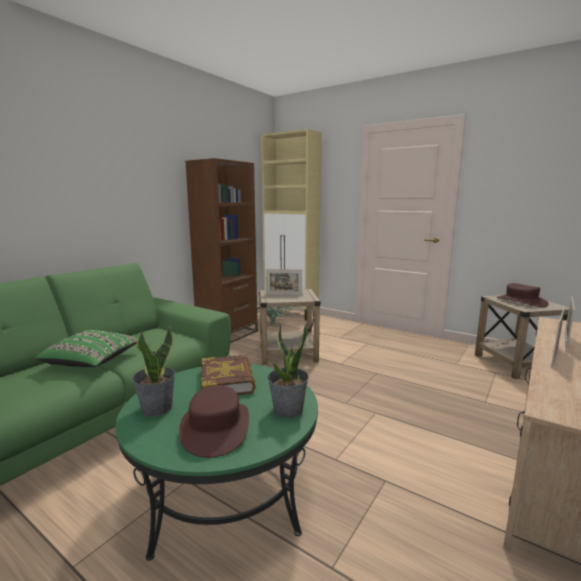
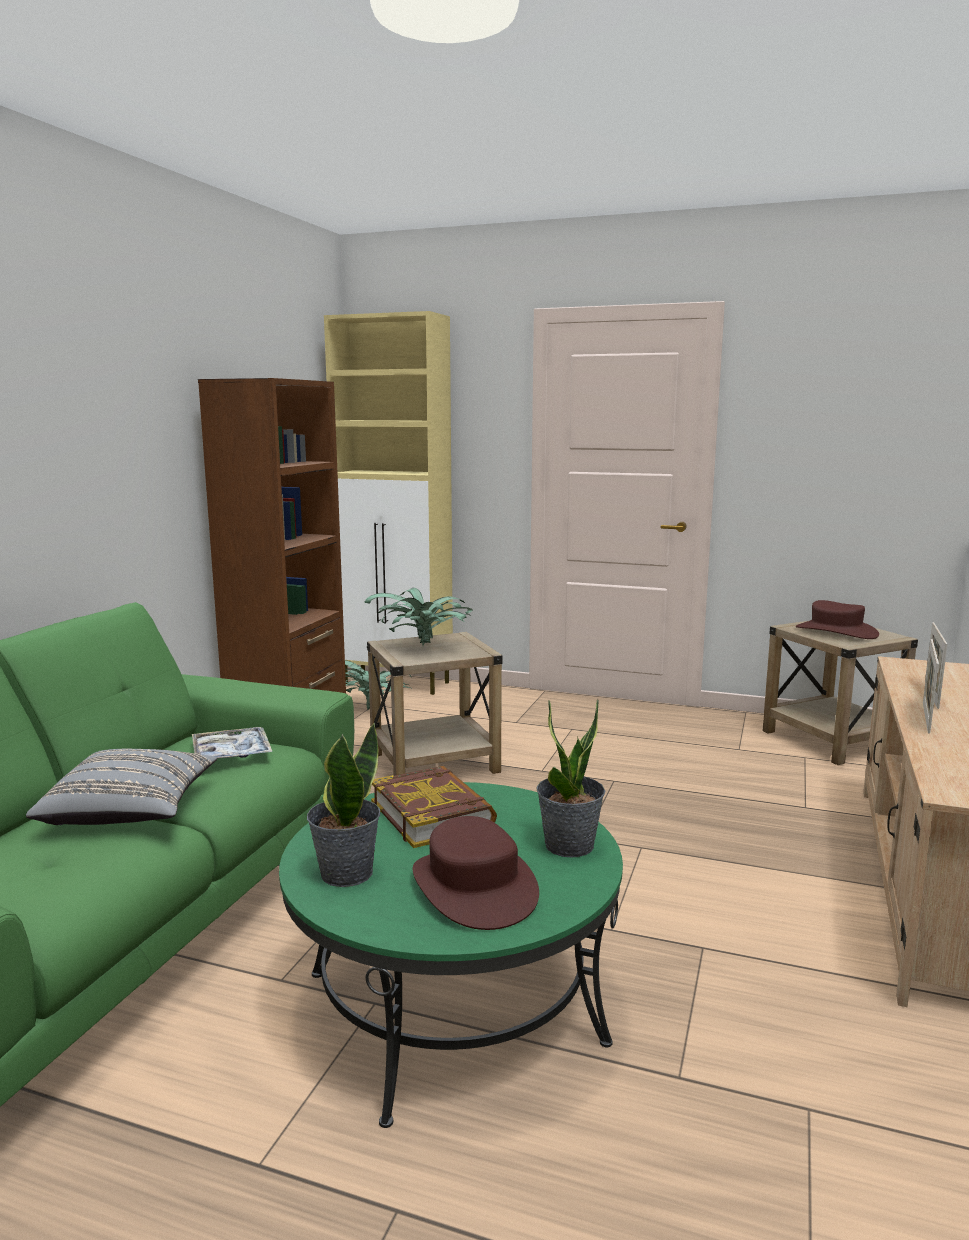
camera: 15 degrees left, 0 degrees up
green pillow [35,330,138,367] -> grey pillow [26,749,217,825]
picture frame [266,269,302,295] -> potted plant [364,588,473,645]
none -> tray [192,727,272,758]

